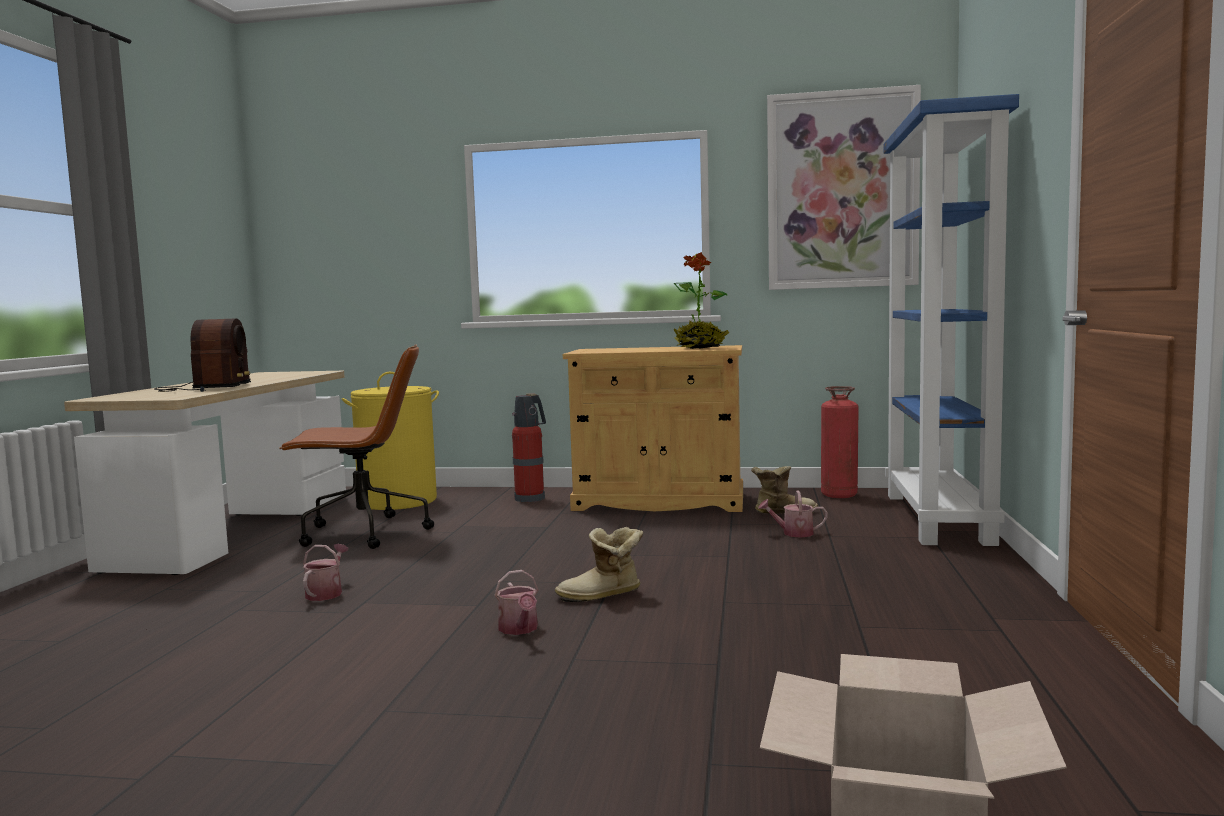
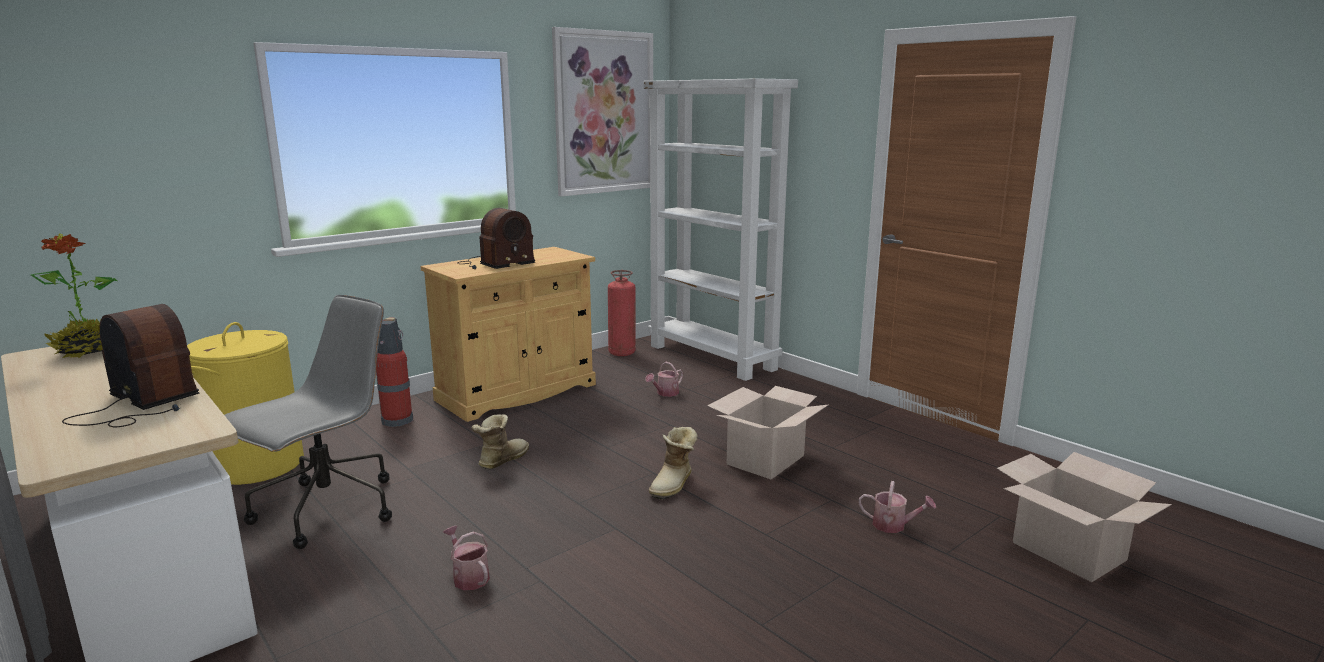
camera: 50 degrees left, 10 degrees up
brown office chair [279,344,434,549] -> grey office chair [225,295,392,549]
watering can [494,570,538,635] -> watering can moved to [859,481,936,533]
potted plant [674,252,729,349] -> potted plant moved to [30,233,117,359]
boot [751,466,818,513] -> boot moved to [471,414,529,469]
blue bookcase [884,94,1019,546] -> white bookcase [644,78,798,381]
none -> radio [457,208,535,269]
none -> cardboard box [707,386,828,479]

